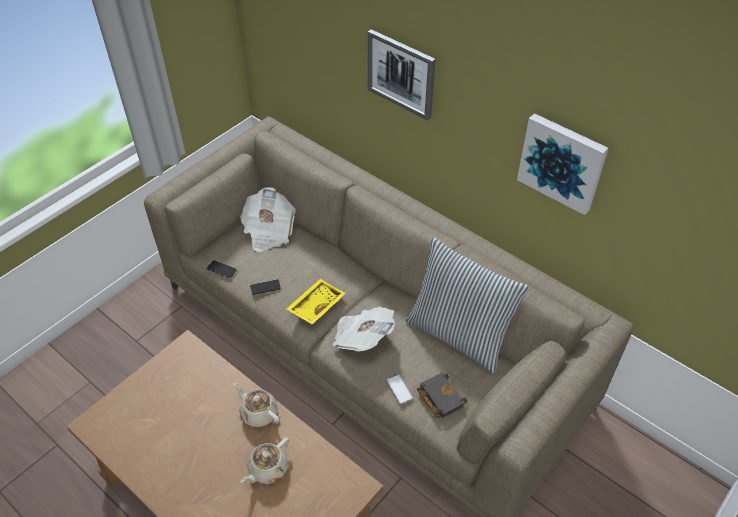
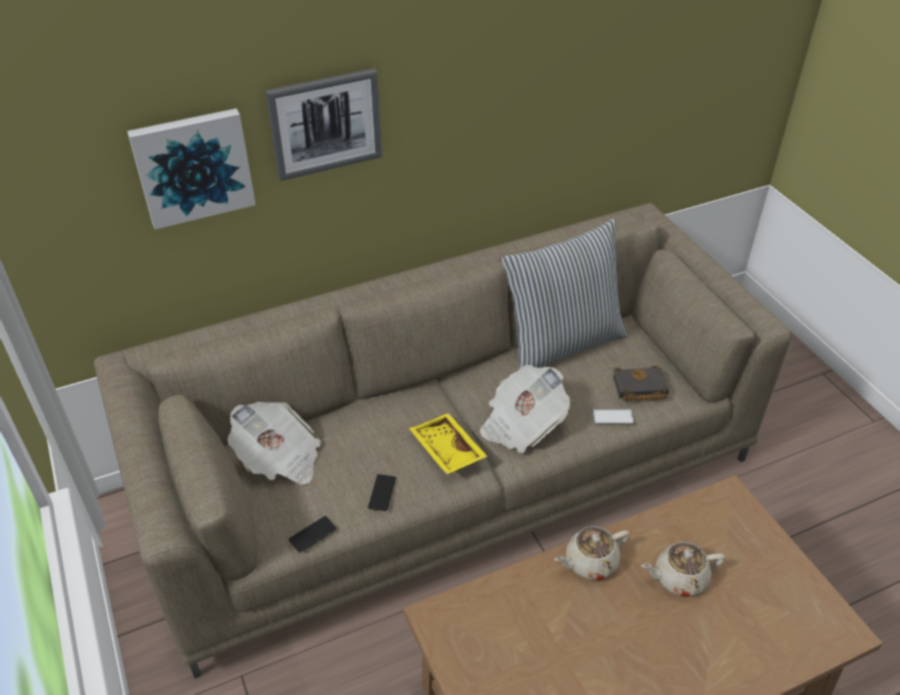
camera: 65 degrees left, 5 degrees down
beige teapot [241,438,289,484] -> beige teapot turned 105 degrees clockwise [642,542,725,596]
picture [517,113,608,215] -> picture moved to [127,108,256,229]

